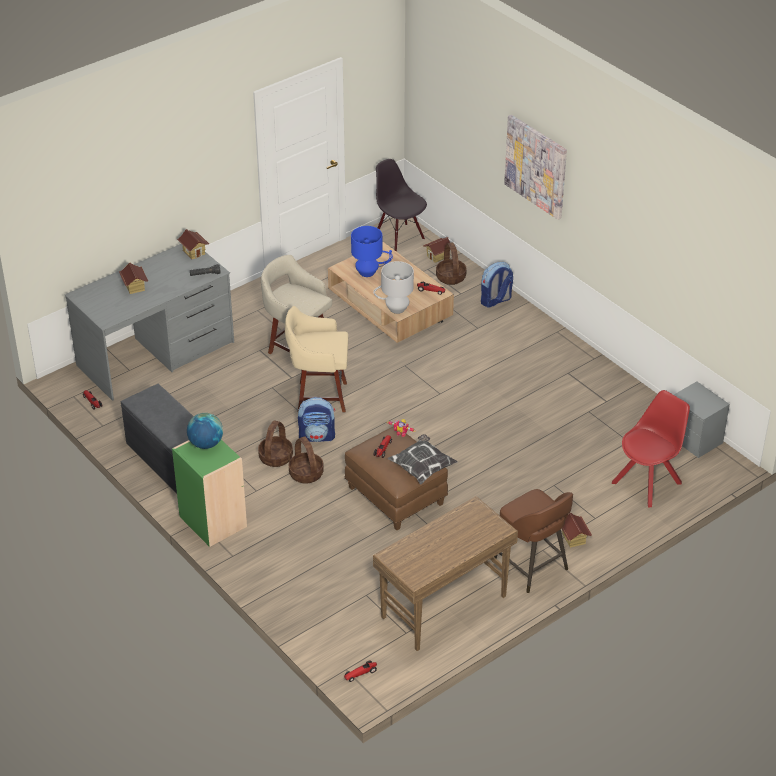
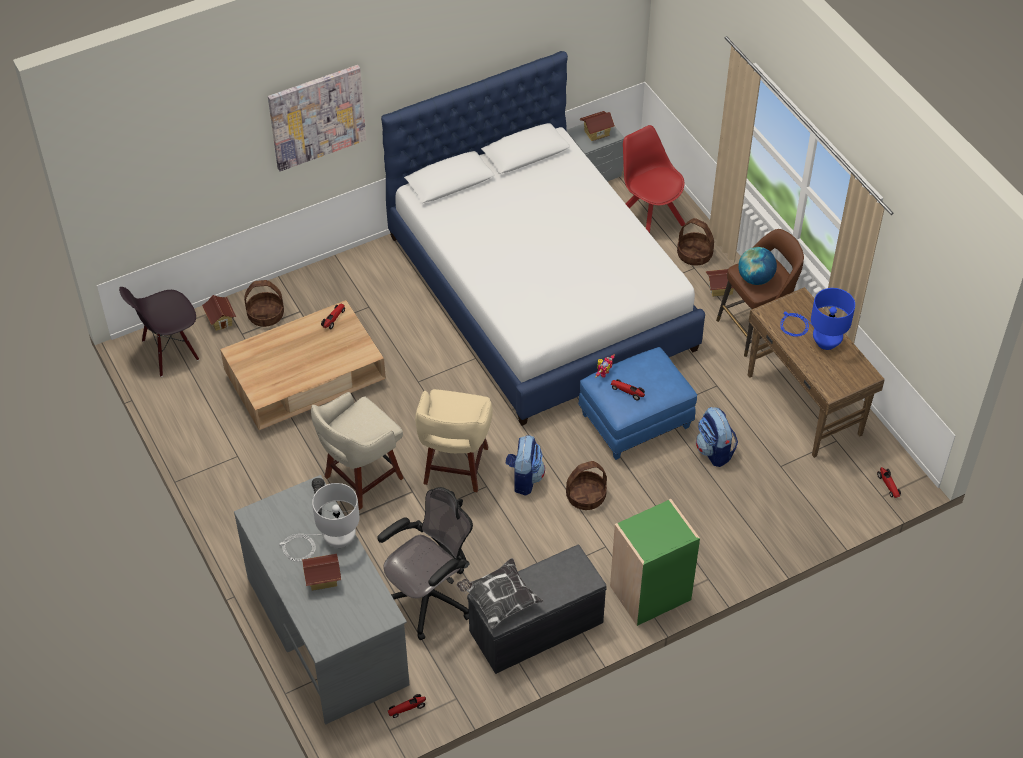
camera: 80 degrees left, 10 degrees up
toy house [177,229,209,259] -> toy house moved to [580,111,615,141]
globe [187,413,223,449] -> globe moved to [738,247,777,285]
basket [258,420,293,467] -> basket moved to [677,218,714,266]
brown ottoman [345,426,448,530] -> blue ottoman [578,347,697,460]
blue table lamp [351,226,393,277] -> blue table lamp moved to [780,288,855,350]
grey table lamp [373,261,414,314] -> grey table lamp moved to [279,483,360,562]
pillow [387,434,458,484] -> pillow moved to [457,558,544,629]
backpack [481,262,513,308] -> backpack moved to [696,407,738,467]
none -> office chair [377,487,473,640]
none -> white bed [381,51,705,426]

